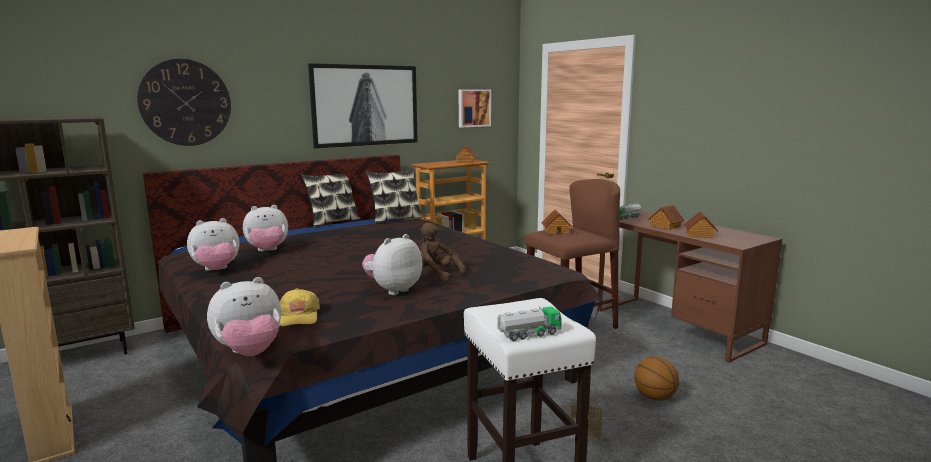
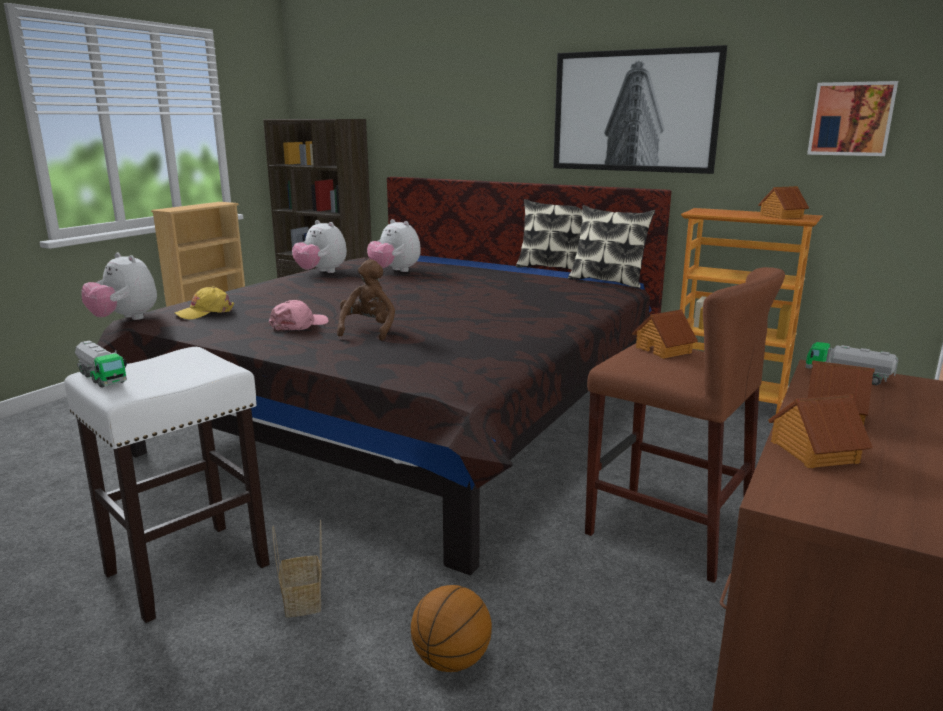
camera: 65 degrees right, 5 degrees up
wall clock [137,59,231,146] -> none
plush toy [362,234,423,295] -> pink cap [269,300,329,330]

